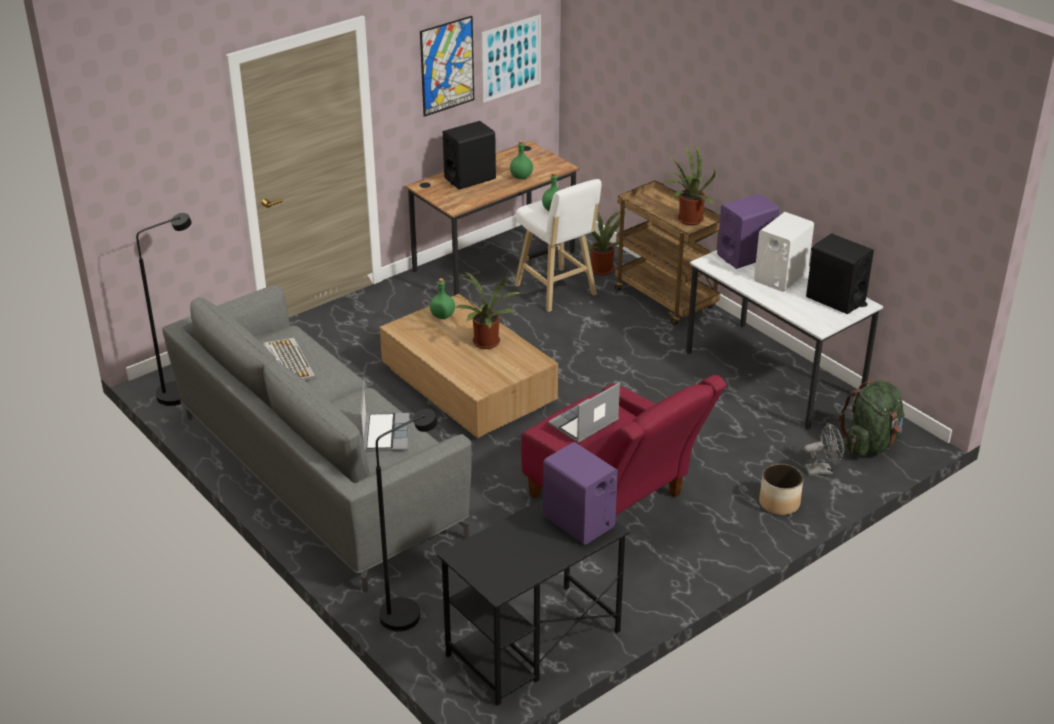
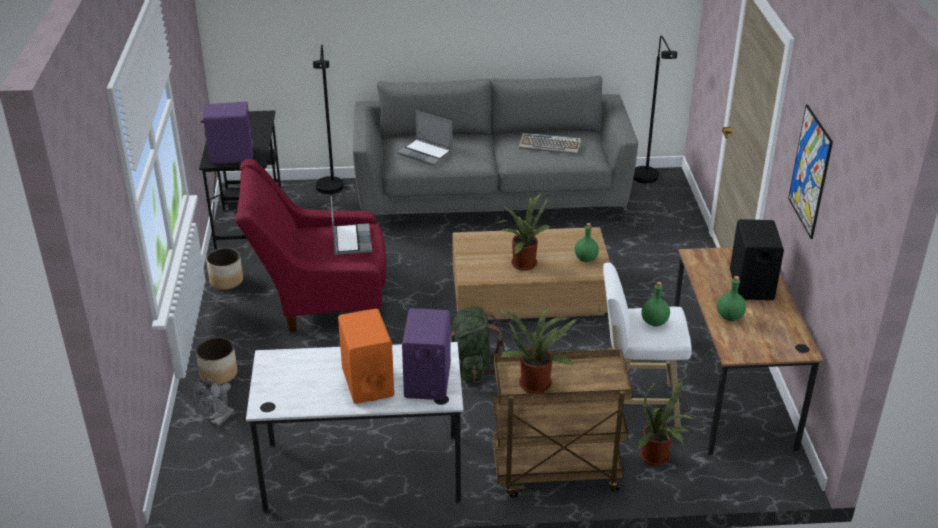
camera: 125 degrees right, 0 degrees up
picture [481,15,541,103] -> none
white speaker [754,212,814,292] -> orange speaker [338,309,394,404]
black speaker [806,233,874,314] -> none
green backpack [838,380,904,456] -> green backpack moved to [450,306,506,383]
none -> planter [206,248,243,290]

